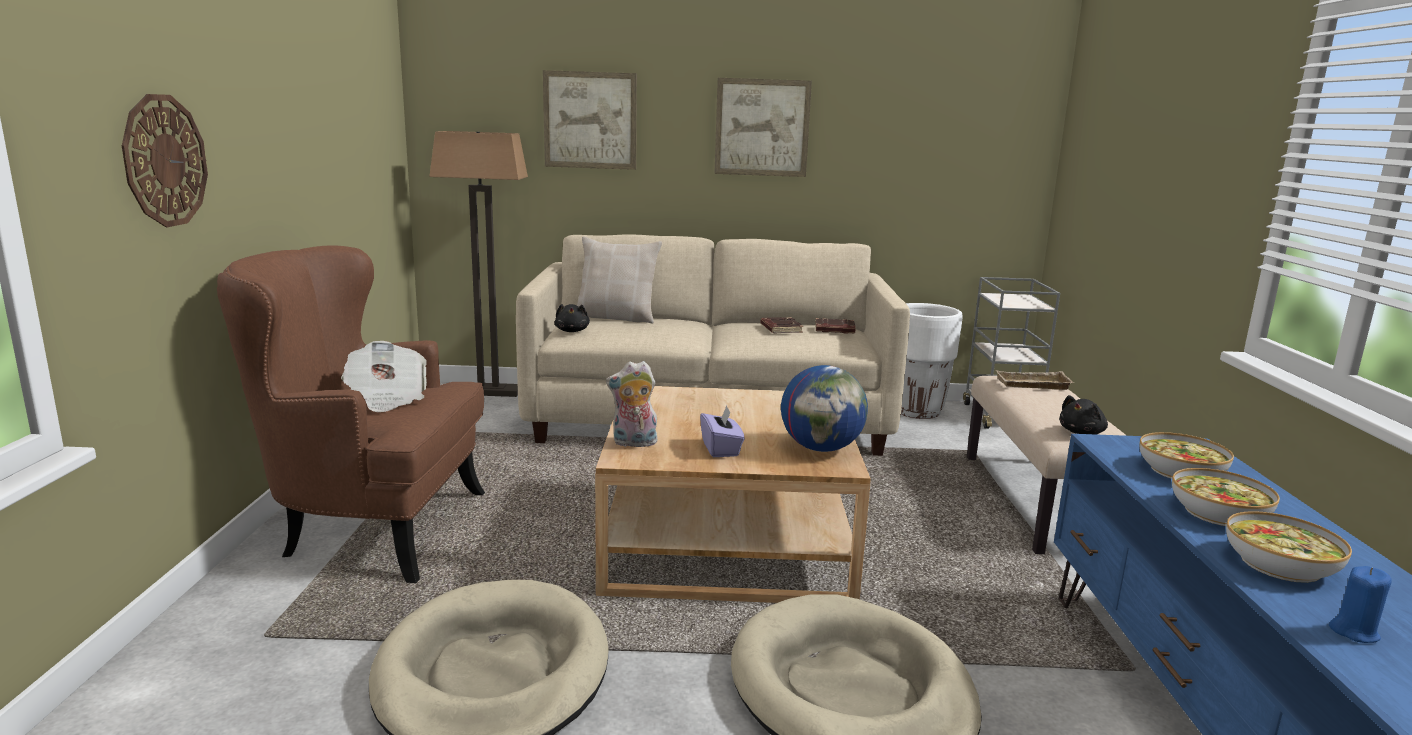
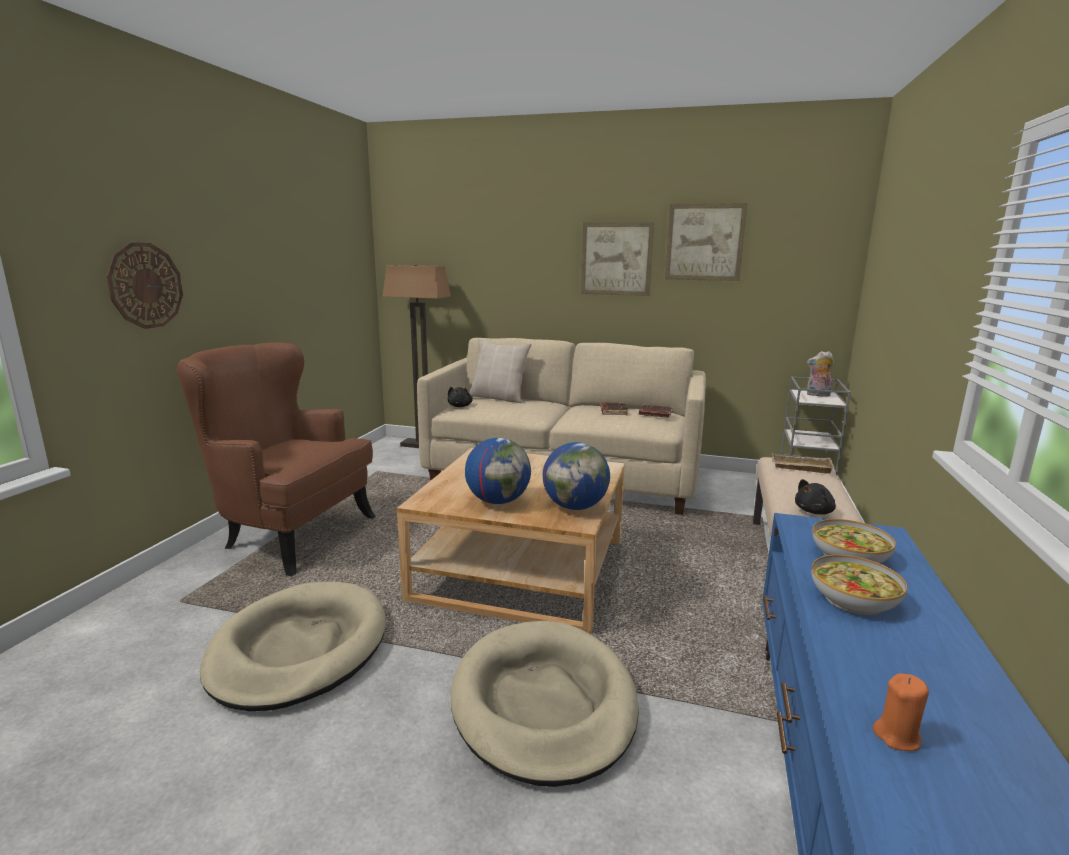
camera: 15 degrees right, 0 degrees up
newspaper [341,341,427,412] -> none
picture [543,70,637,170] -> picture moved to [665,203,747,281]
plush toy [606,361,657,447] -> plush toy moved to [807,351,834,397]
purple tissue box [700,406,745,457] -> globe [465,438,531,504]
white planter [901,303,963,419] -> none
bowl [1226,511,1352,583] -> none
blue candle [1329,566,1392,643] -> orange candle [872,673,929,751]

